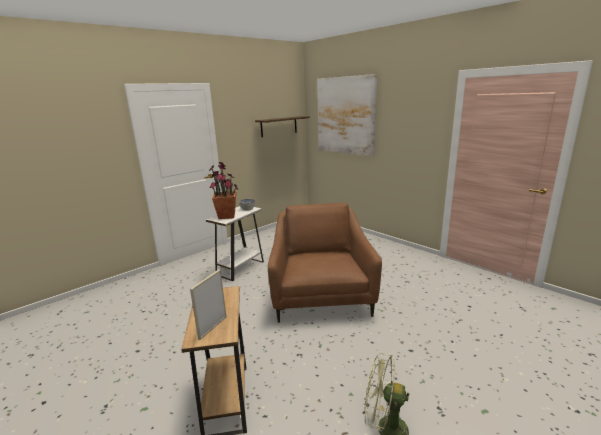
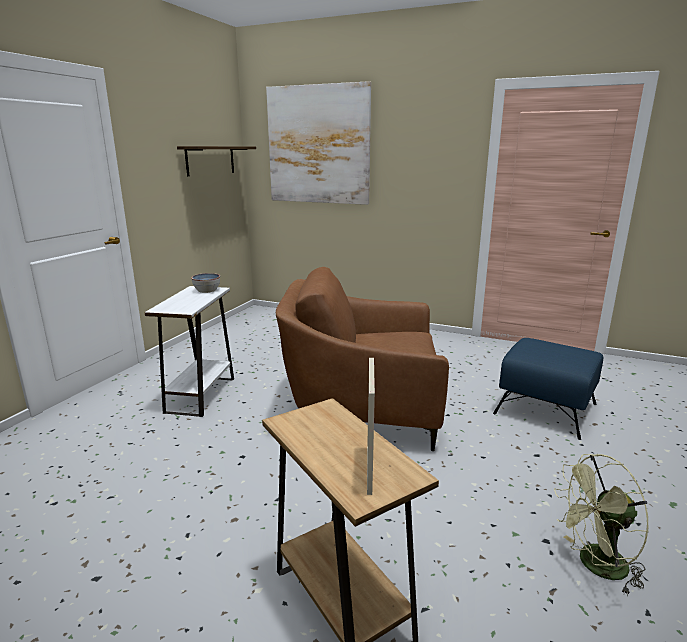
camera: 25 degrees left, 0 degrees up
potted plant [209,162,238,219] -> none
brown armchair [268,203,382,322] -> brown armchair turned 60 degrees counterclockwise [276,267,449,451]
none -> blue ottoman [493,338,603,440]

